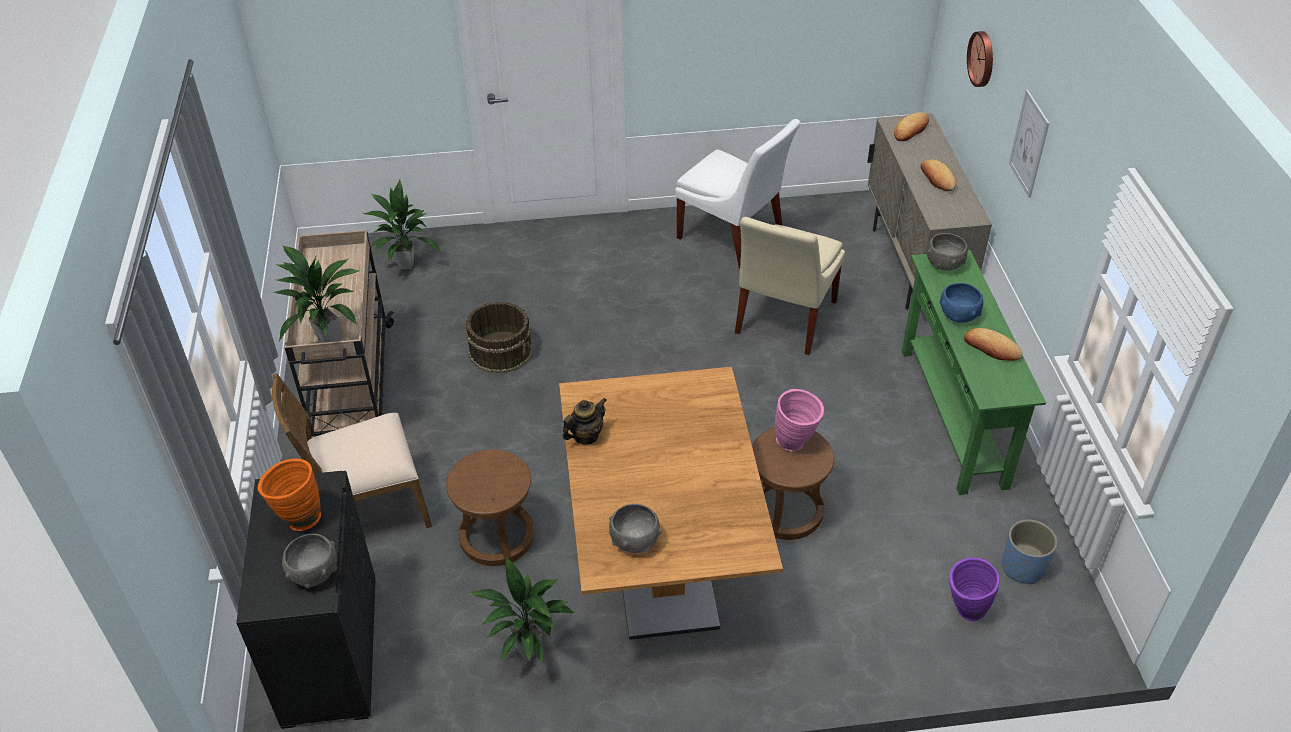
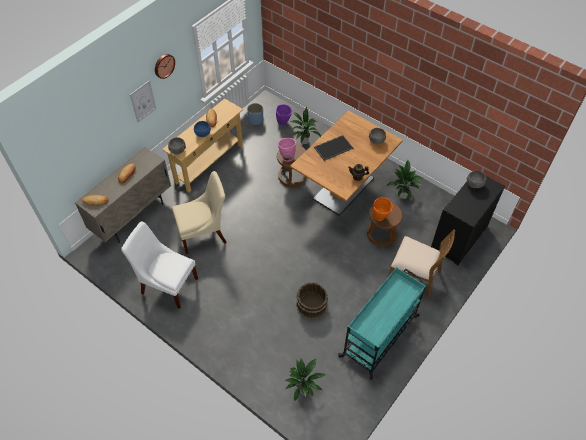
camera: 135 degrees left, 10 degrees up
orange vase [257,458,321,531] -> orange vase moved to [373,197,393,221]
potted plant [274,245,361,343] -> potted plant moved to [290,107,321,144]
beige cart [285,230,394,438] -> turquoise cart [338,267,426,380]
white chair [675,119,800,268] -> white chair turned 60 degrees counterclockwise [121,221,198,309]
green console table [902,250,1046,495] -> beige console table [162,98,243,192]
wall clock [967,31,993,87] -> wall clock moved to [155,54,175,79]
none -> tray [314,135,353,161]

